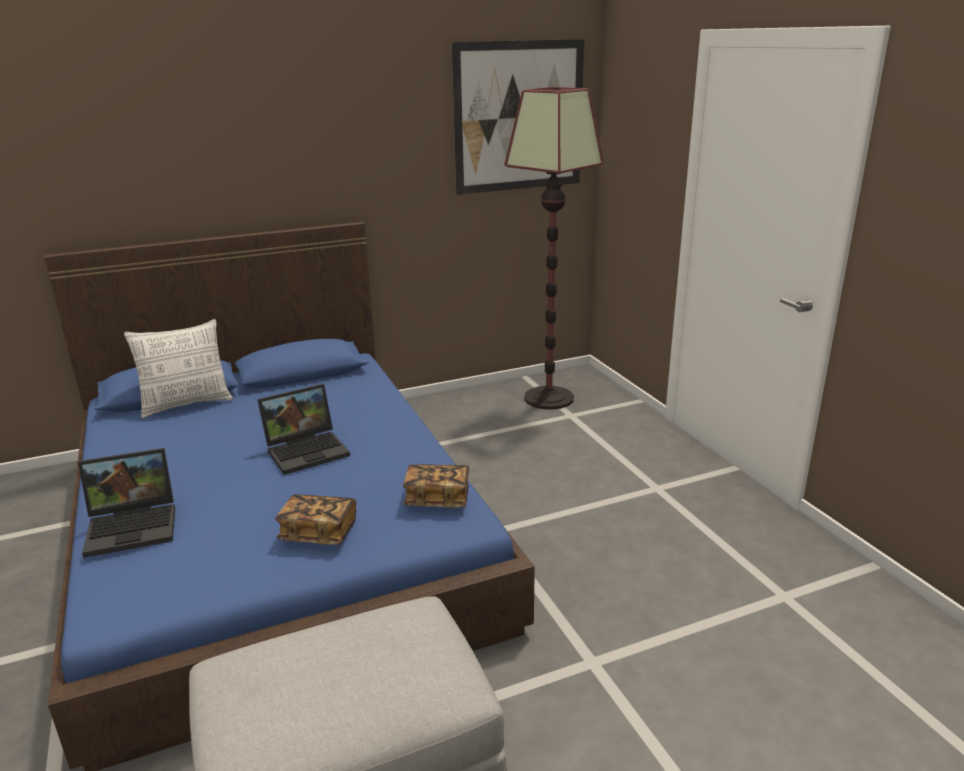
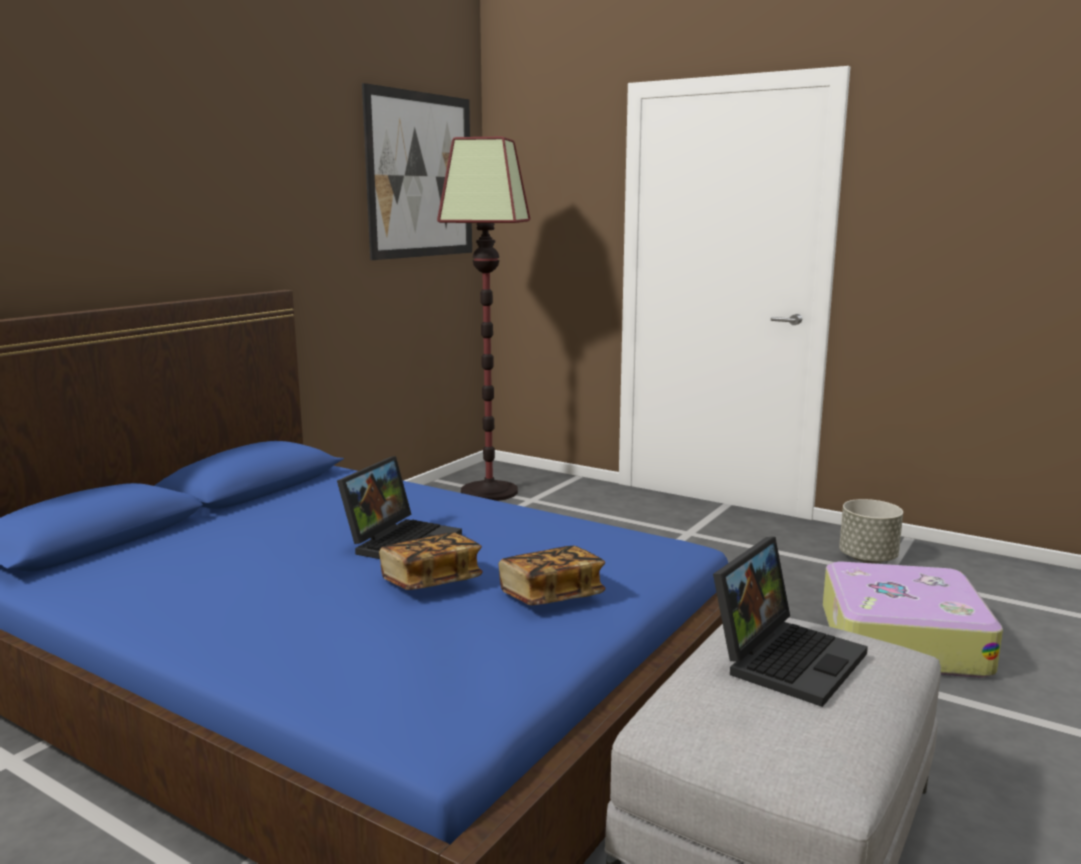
camera: 35 degrees left, 10 degrees down
laptop [78,448,175,558] -> laptop moved to [713,537,868,707]
pillow [124,319,233,418] -> none
book [403,464,469,508] -> book moved to [379,532,483,590]
none -> suitcase [823,562,1003,678]
none -> grey planter [839,499,903,563]

